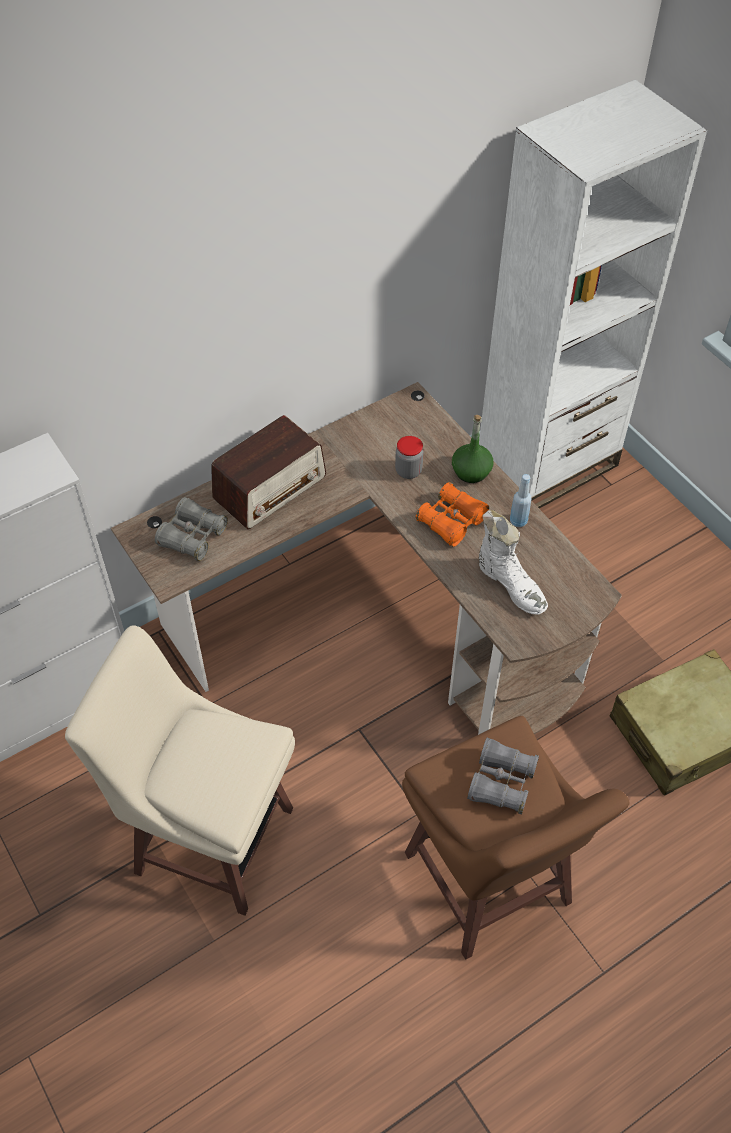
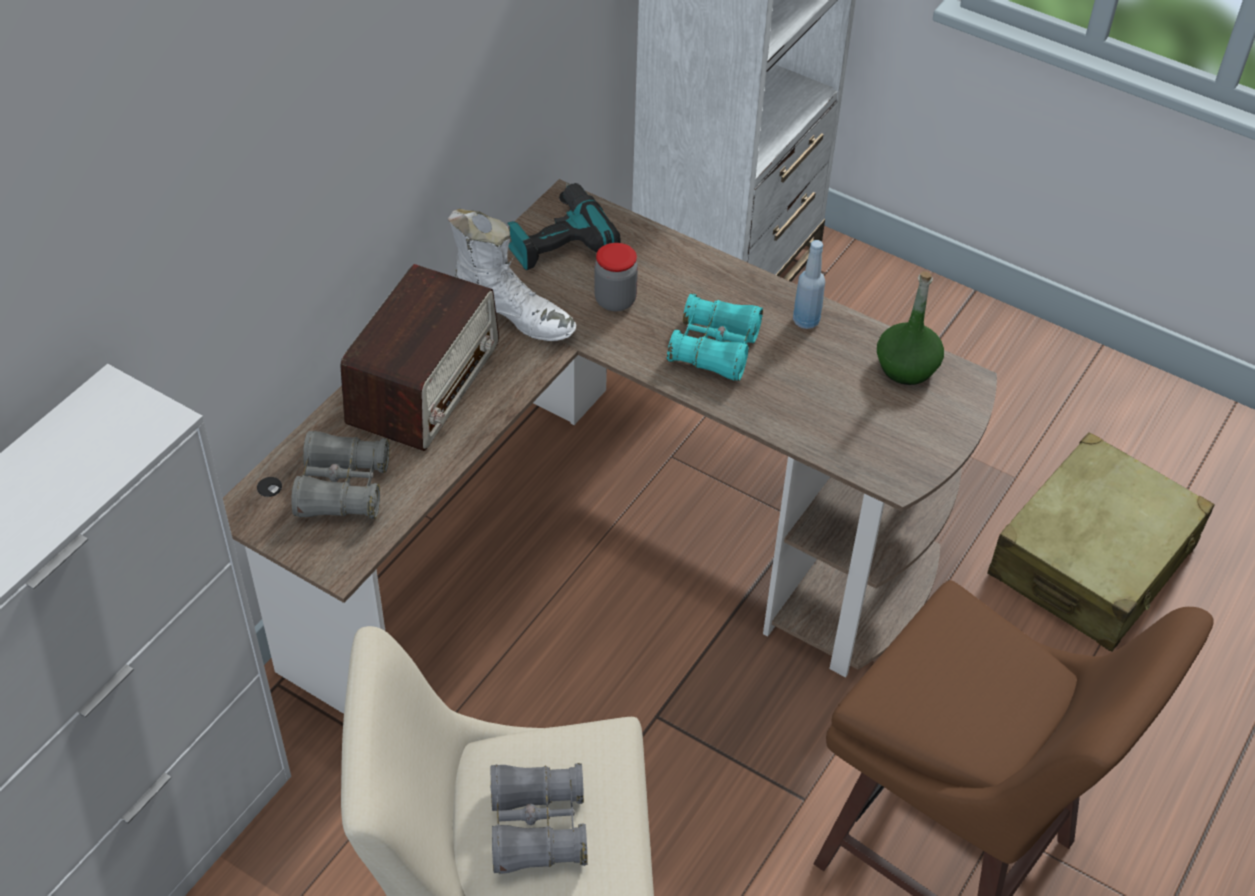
camera: 25 degrees left, 5 degrees down
orange binoculars [415,482,489,547] -> turquoise binoculars [667,293,763,381]
green bottle [452,415,493,483] -> green bottle moved to [877,271,944,385]
grey binoculars [467,738,539,814] -> grey binoculars moved to [491,763,588,874]
white boot [479,510,548,614] -> white boot moved to [448,209,577,341]
none -> power drill [508,182,621,270]

